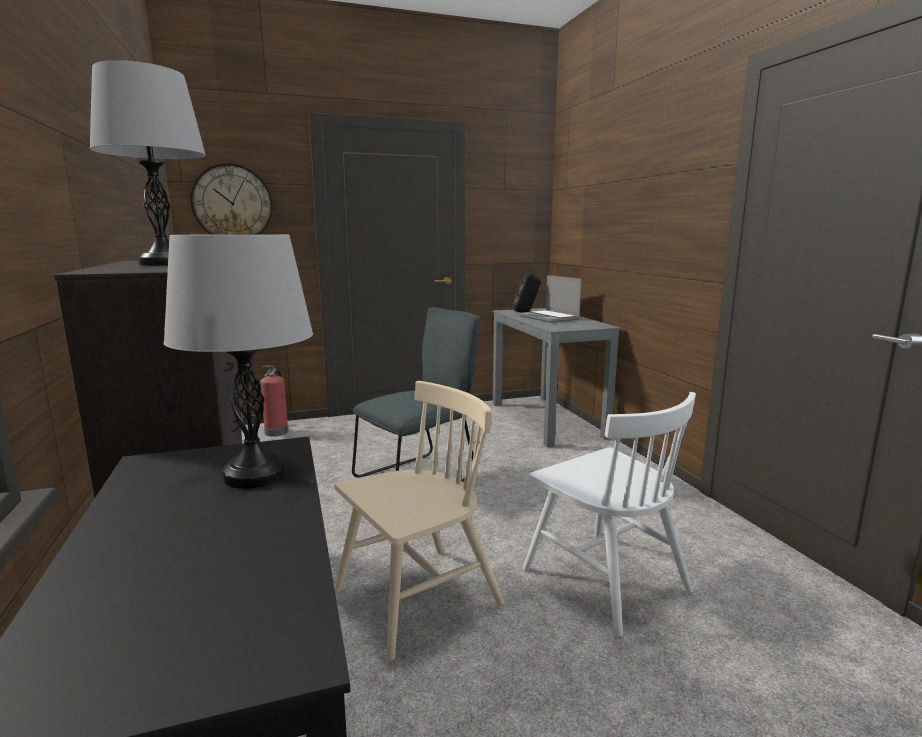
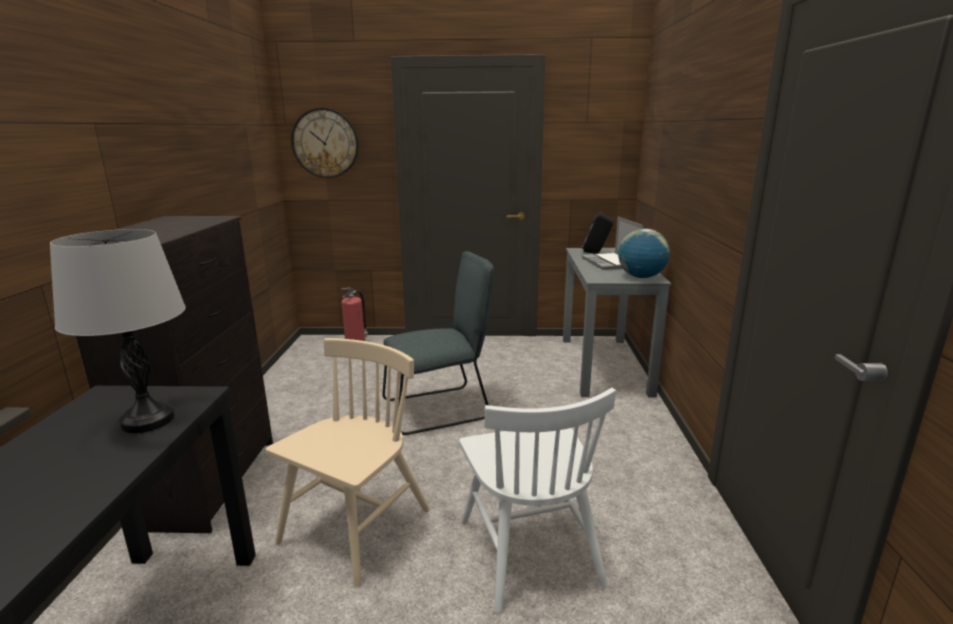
camera: 20 degrees right, 5 degrees up
grey table lamp [90,60,206,266] -> none
beige chair [334,381,504,661] -> beige chair turned 45 degrees counterclockwise [265,338,430,586]
none -> globe [618,228,670,278]

